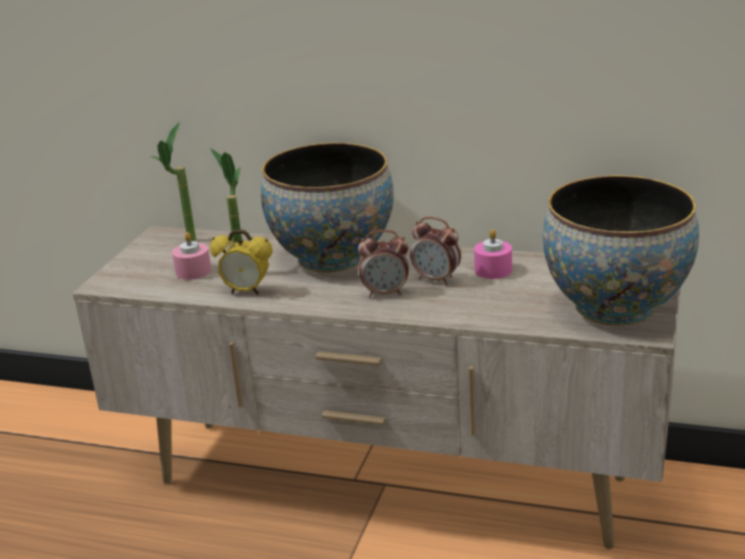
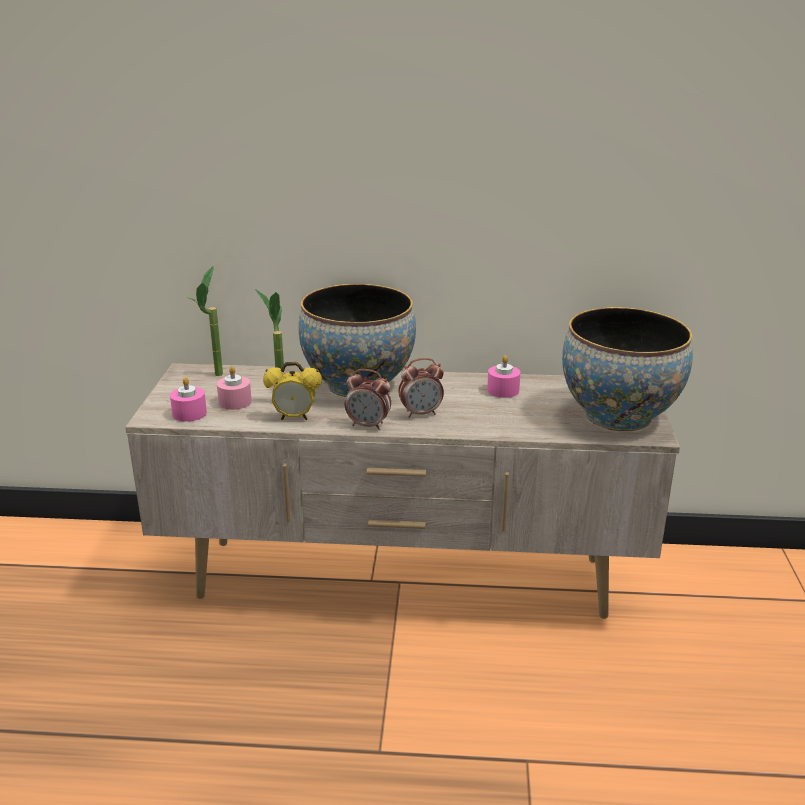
camera: 15 degrees left, 0 degrees up
alarm clock [410,217,461,285] -> alarm clock moved to [345,369,391,430]
none -> pink candle [170,377,207,422]

